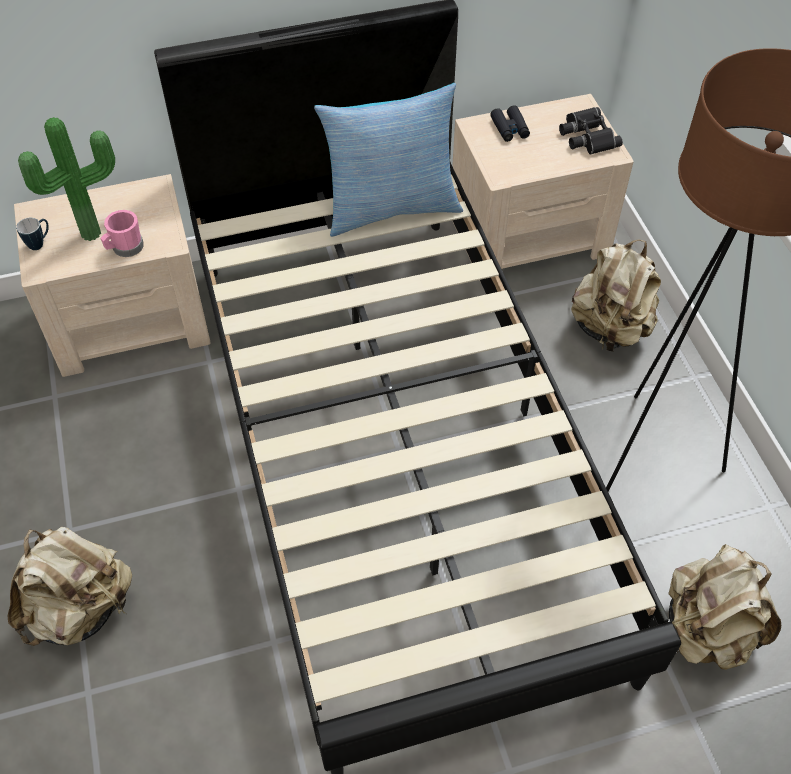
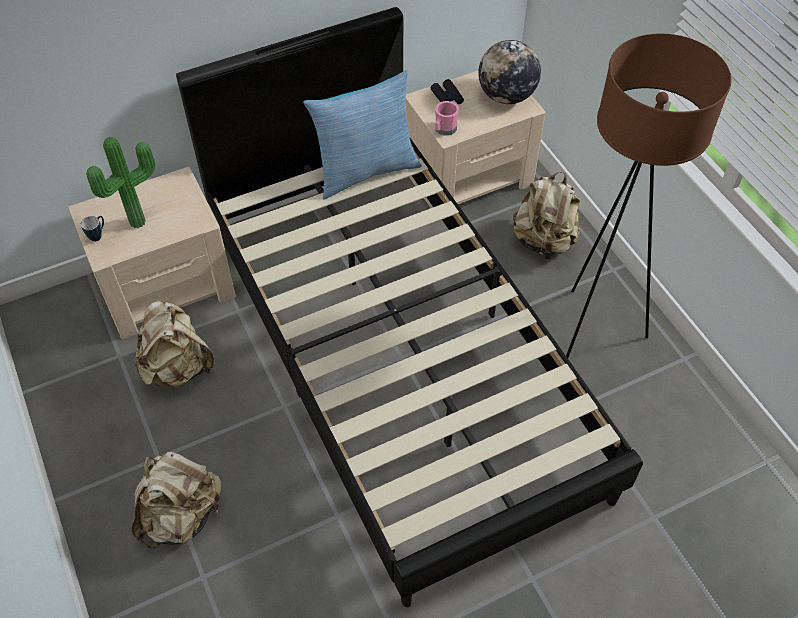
camera: 10 degrees left, 0 degrees up
pink mug [100,210,144,257] -> pink mug moved to [435,101,459,136]
black binoculars [559,107,623,155] -> globe [478,40,541,104]
beige backpack [668,544,781,670] -> beige backpack moved to [134,300,214,388]

